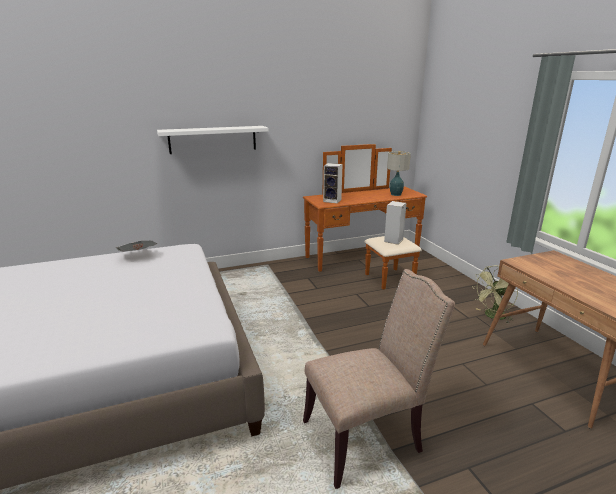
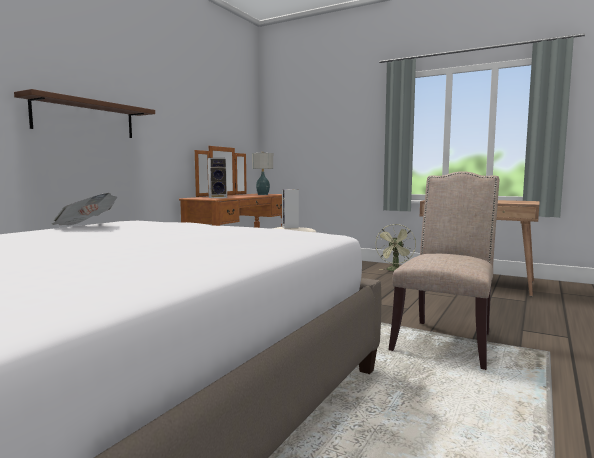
camera: 40 degrees left, 15 degrees down
white shelf [157,126,268,154] -> brown shelf [14,89,155,138]

